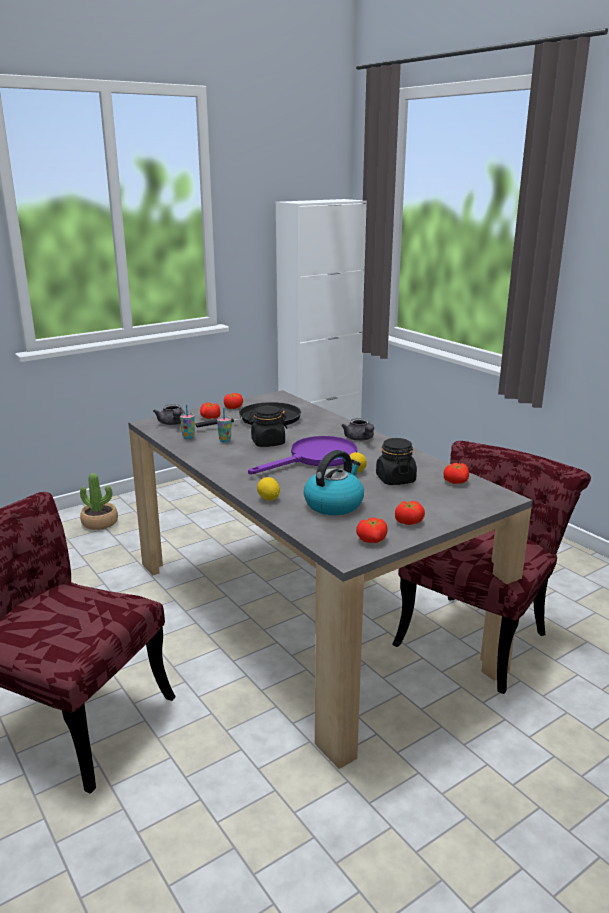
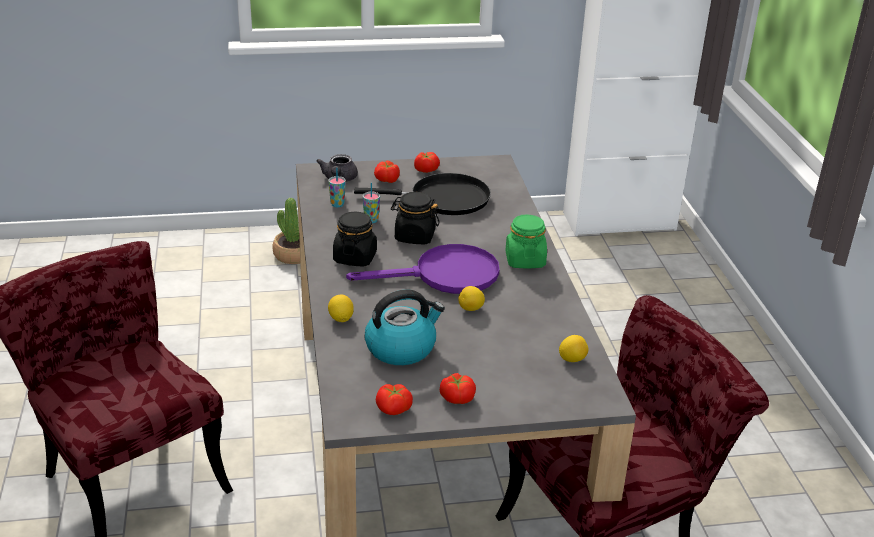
camera: 25 degrees right, 10 degrees up
grey teapot [341,418,374,441] -> green jar [505,215,547,268]
black jar [376,438,417,485] -> black jar moved to [333,211,377,267]
tomato [443,463,469,484] -> lemon [559,335,589,362]

